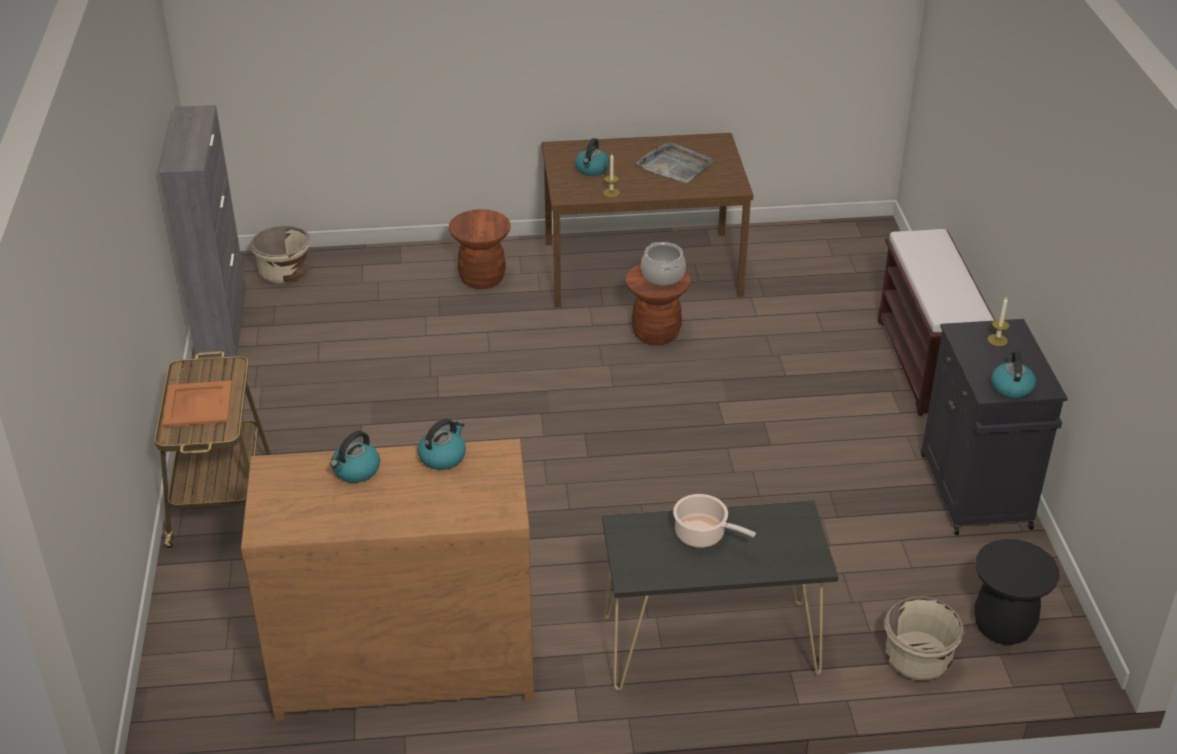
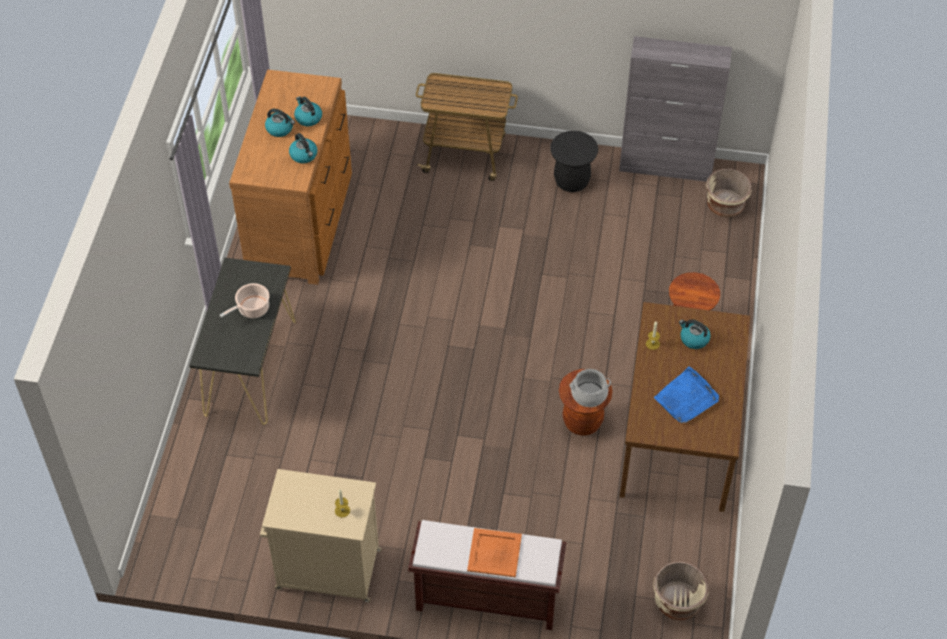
camera: 105 degrees right, 15 degrees up
orange tray [162,380,232,427] -> orange tray moved to [467,528,522,578]
grey tray [636,142,713,183] -> blue tray [654,366,719,423]
beige planter [884,595,964,680] -> beige planter moved to [653,561,709,620]
black cabinet [921,319,1068,535] -> beige cabinet [260,469,382,602]
black stool [974,539,1059,645] -> black stool moved to [550,131,598,192]
kettle [991,351,1036,398] -> kettle moved to [265,109,295,137]

